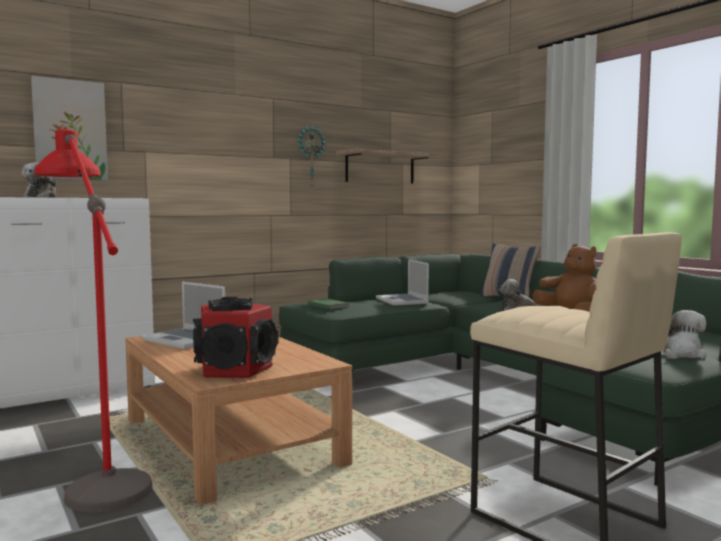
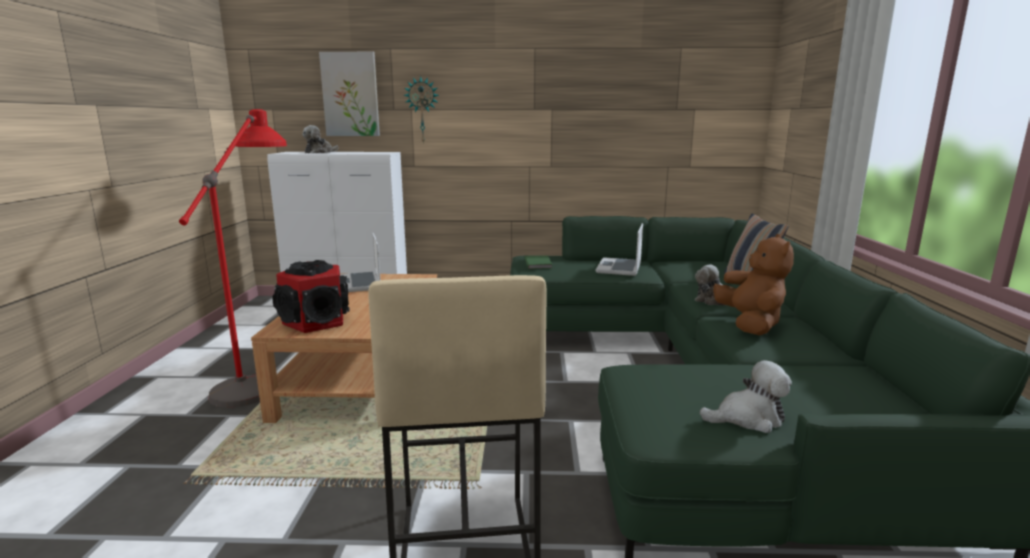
camera: 35 degrees right, 10 degrees up
wall clock [296,125,327,188] -> wall clock moved to [404,76,439,144]
shelf [336,149,441,183] -> none

